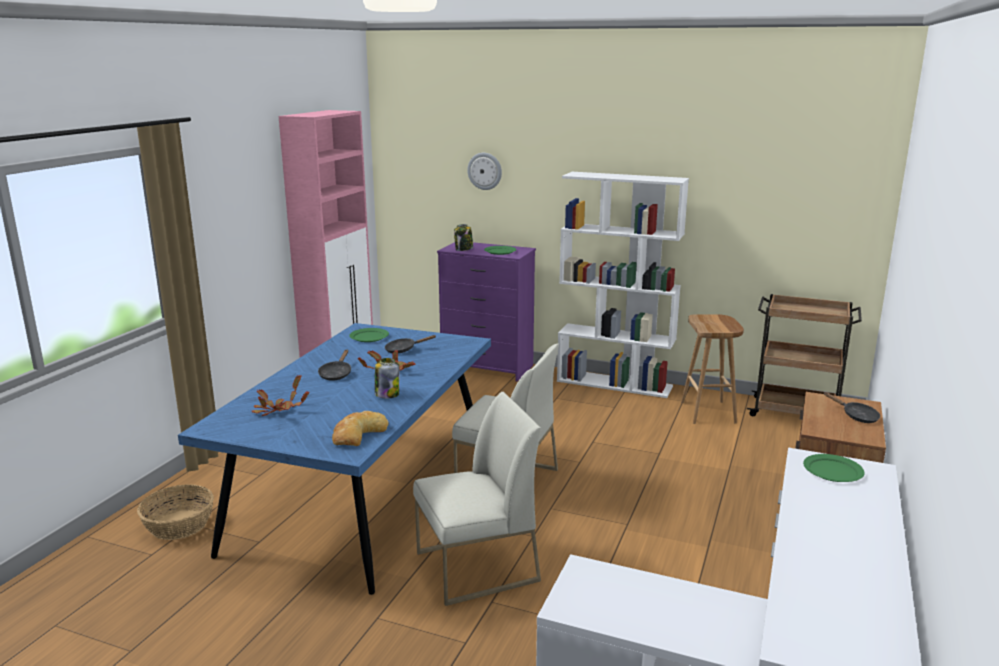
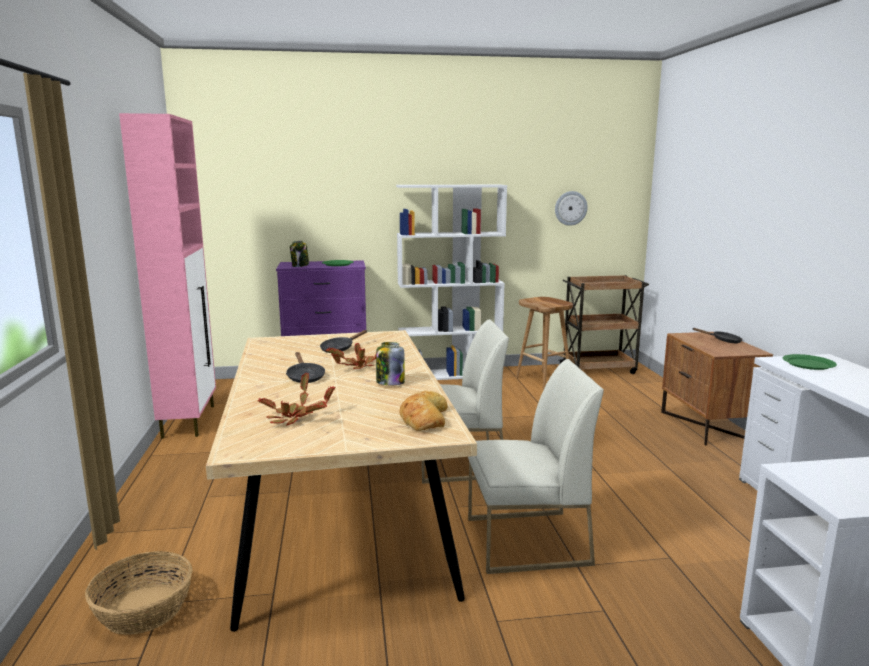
camera: 30 degrees left, 5 degrees down
blue dining table [178,323,491,595] -> beige dining table [206,330,477,632]
green plate [349,328,389,342] -> none
white chair [413,392,541,606] -> white chair turned 45 degrees clockwise [468,359,604,574]
wall clock [467,153,502,190] -> wall clock moved to [555,191,588,226]

